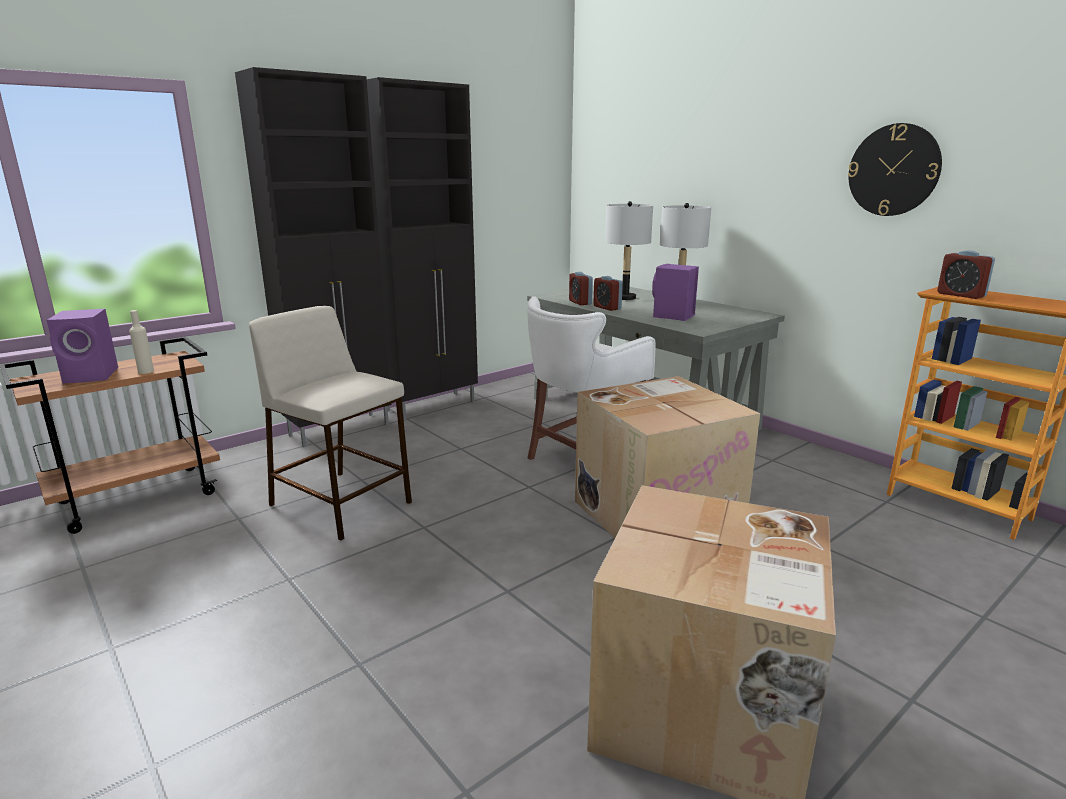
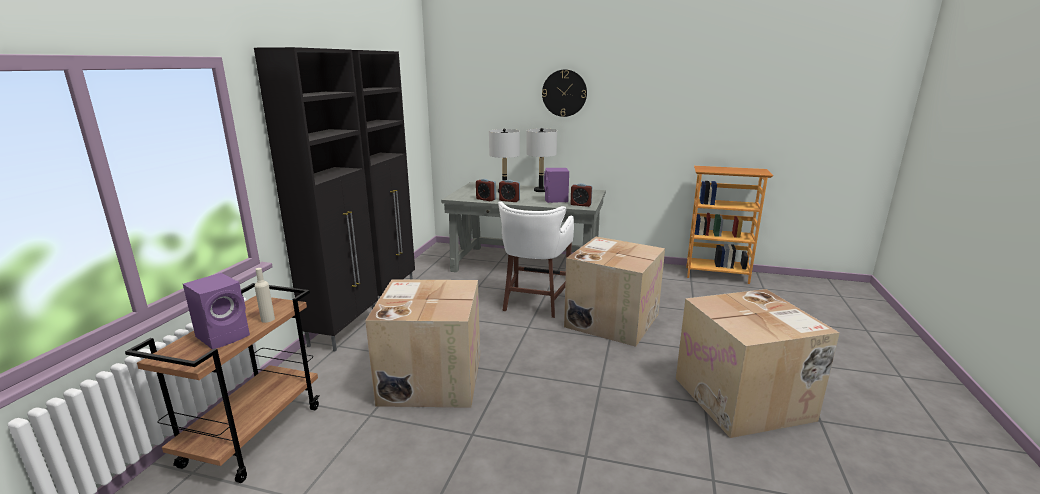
camera: 35 degrees left, 0 degrees up
beige stool [249,306,412,540] -> cardboard box [365,279,480,408]
wall clock [848,123,942,216] -> wall clock moved to [542,70,587,117]
alarm clock [937,250,995,299] -> alarm clock moved to [570,183,592,207]

